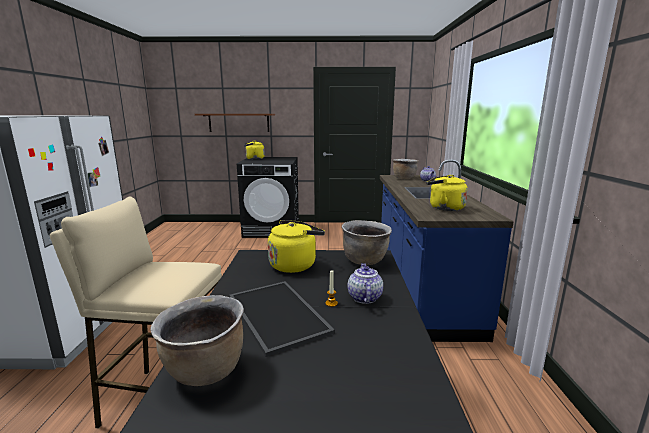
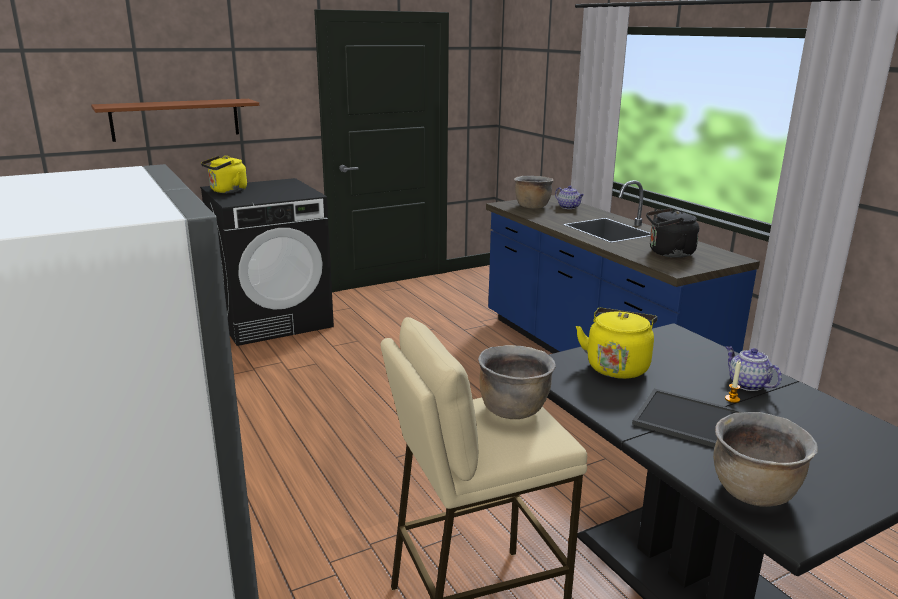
camera: 30 degrees left, 5 degrees up
brown cooking pot [342,220,392,265] -> brown cooking pot moved to [478,345,556,419]
yellow kettle [426,175,468,211] -> black kettle [646,208,699,258]

